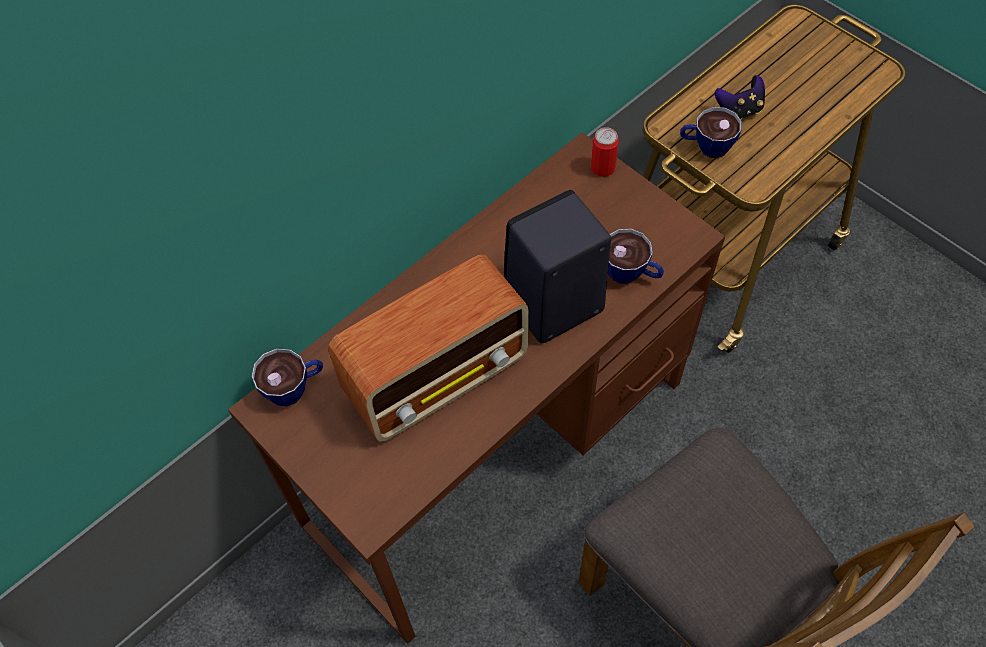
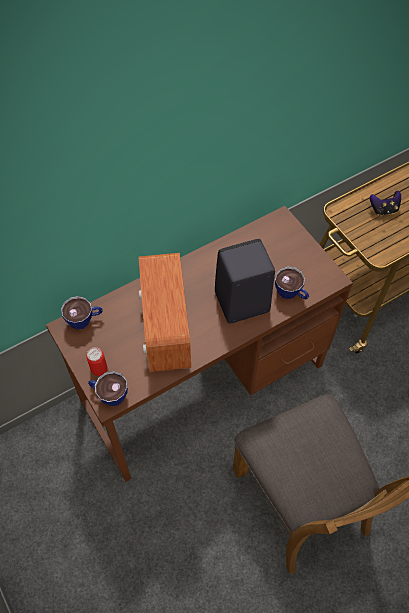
camera: 10 degrees right, 0 degrees up
radio [329,255,529,442] -> radio turned 105 degrees clockwise [139,253,191,372]
can [591,127,619,177] -> can moved to [86,347,108,376]
cup [680,107,742,158] -> cup moved to [88,371,128,406]

